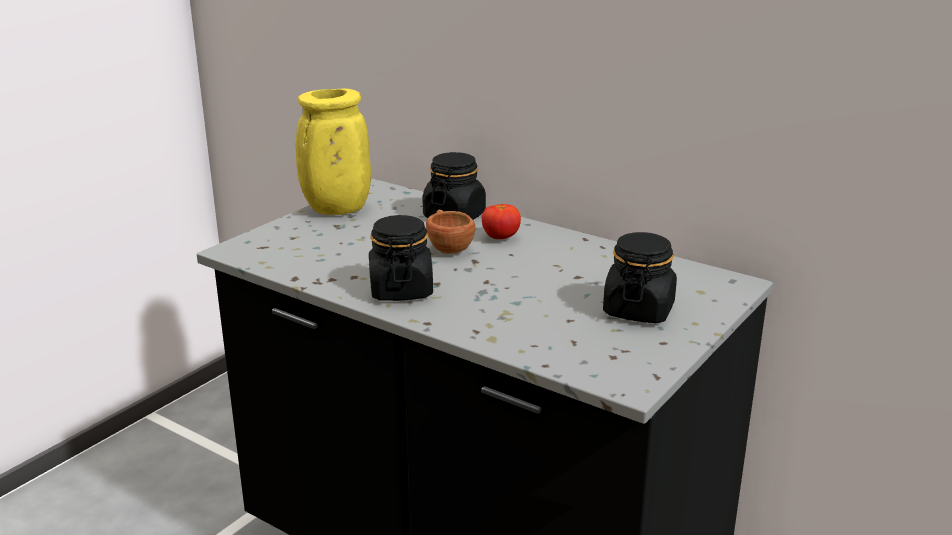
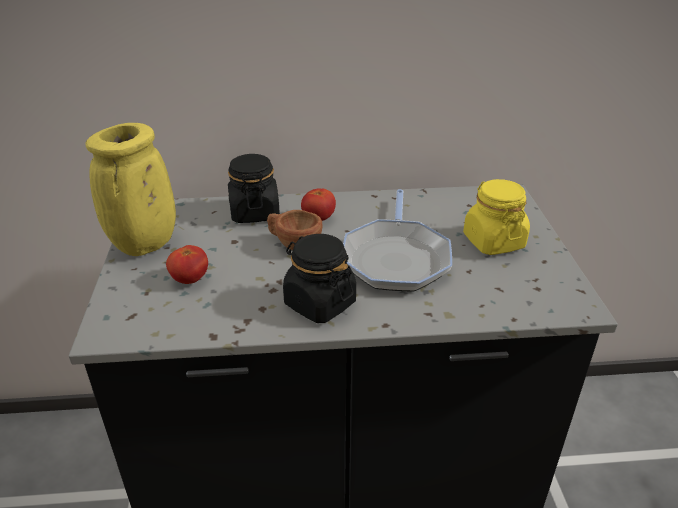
camera: 40 degrees left, 10 degrees up
black jar [603,232,677,323] -> yellow jar [463,179,530,255]
none -> tomato [166,245,208,284]
none -> frying pan [343,189,452,292]

